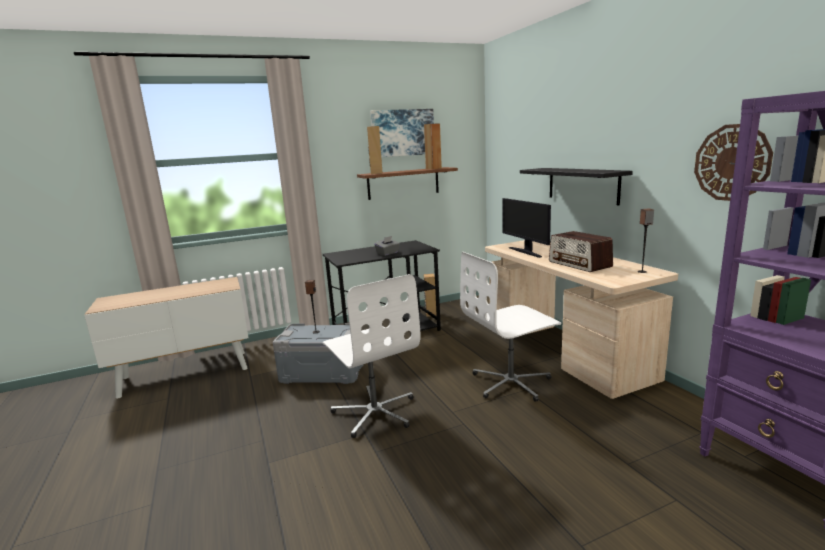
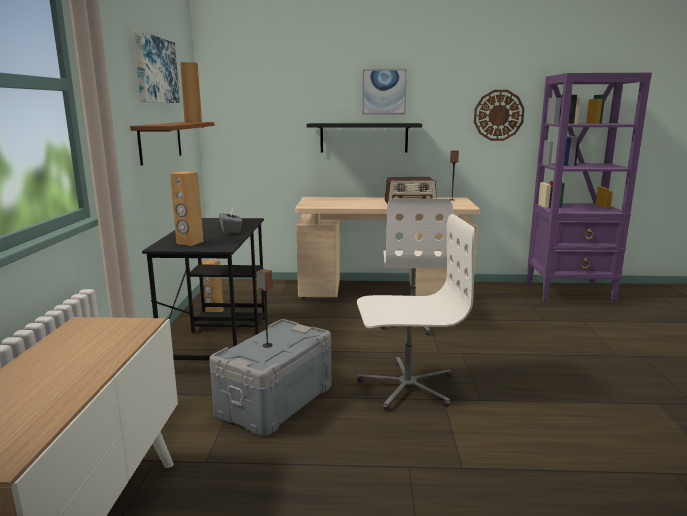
camera: 65 degrees left, 0 degrees up
brown speaker [367,126,383,174] -> brown speaker moved to [170,171,204,246]
monitor [502,198,551,258] -> none
none -> picture [363,69,407,115]

